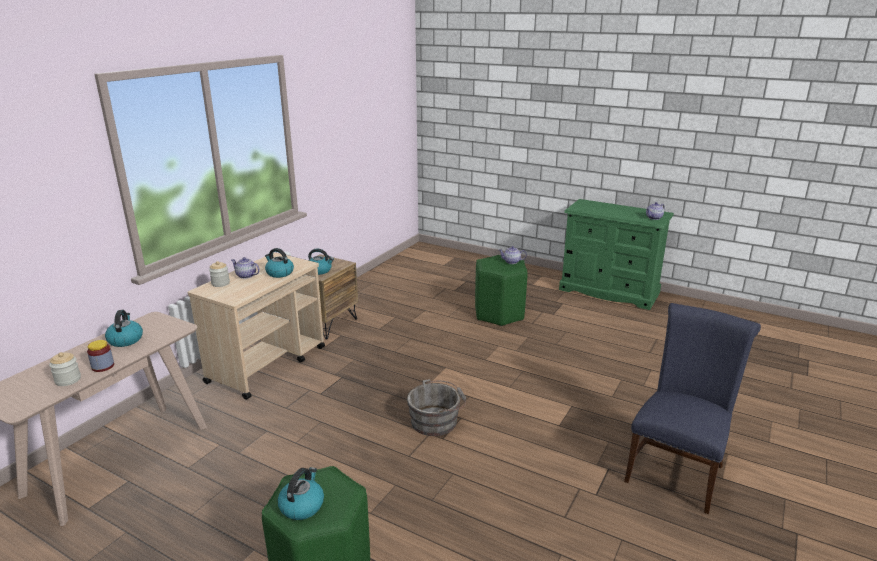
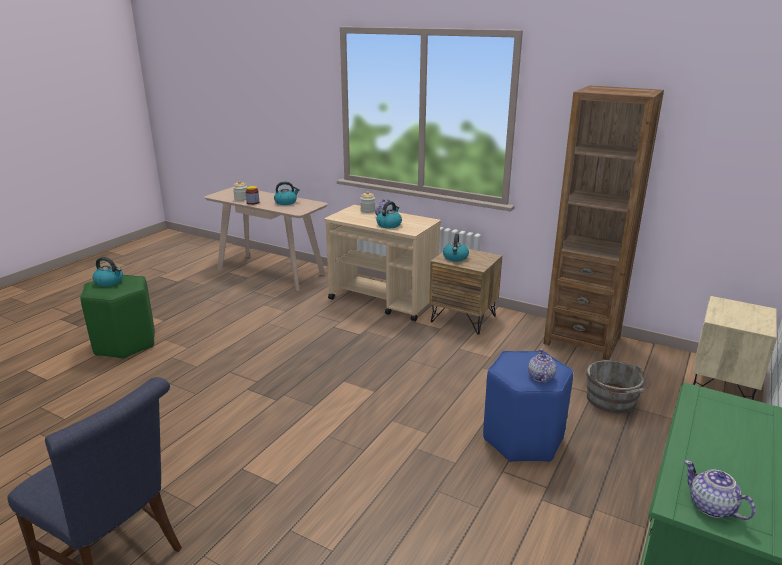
camera: 90 degrees right, 0 degrees up
grey bucket [407,379,466,436] -> grey bucket moved to [586,360,651,413]
green stool [475,255,528,326] -> blue stool [483,351,573,462]
none -> brown bookcase [543,86,664,360]
none -> beige nightstand [692,296,777,400]

